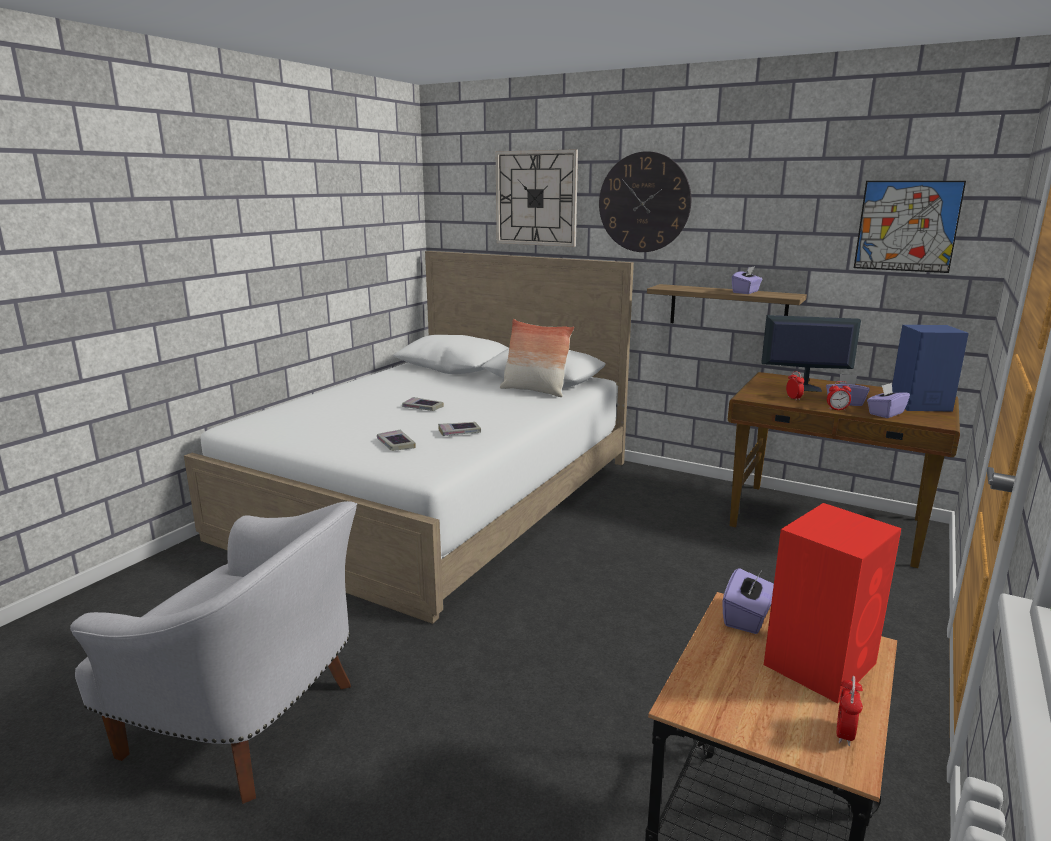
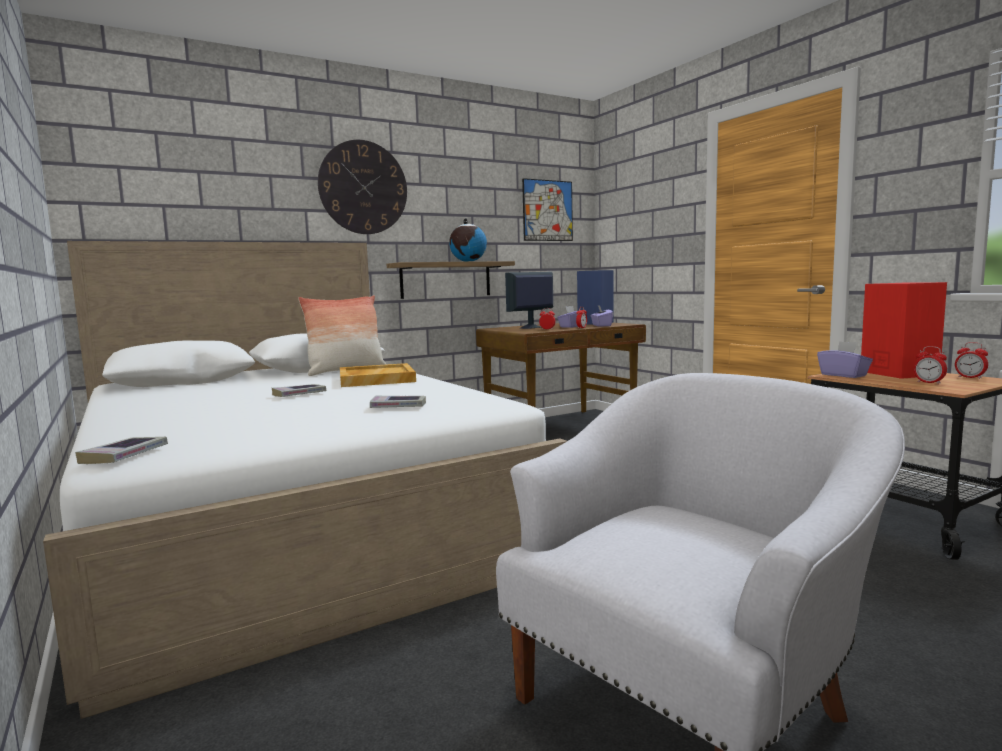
camera: 60 degrees left, 10 degrees down
book [438,422,481,436] -> book moved to [75,437,168,464]
wall clock [496,149,578,247] -> none
purple tissue box [732,266,763,294] -> globe [449,218,487,262]
none -> beige tray [340,363,416,387]
none -> alarm clock [914,346,947,384]

